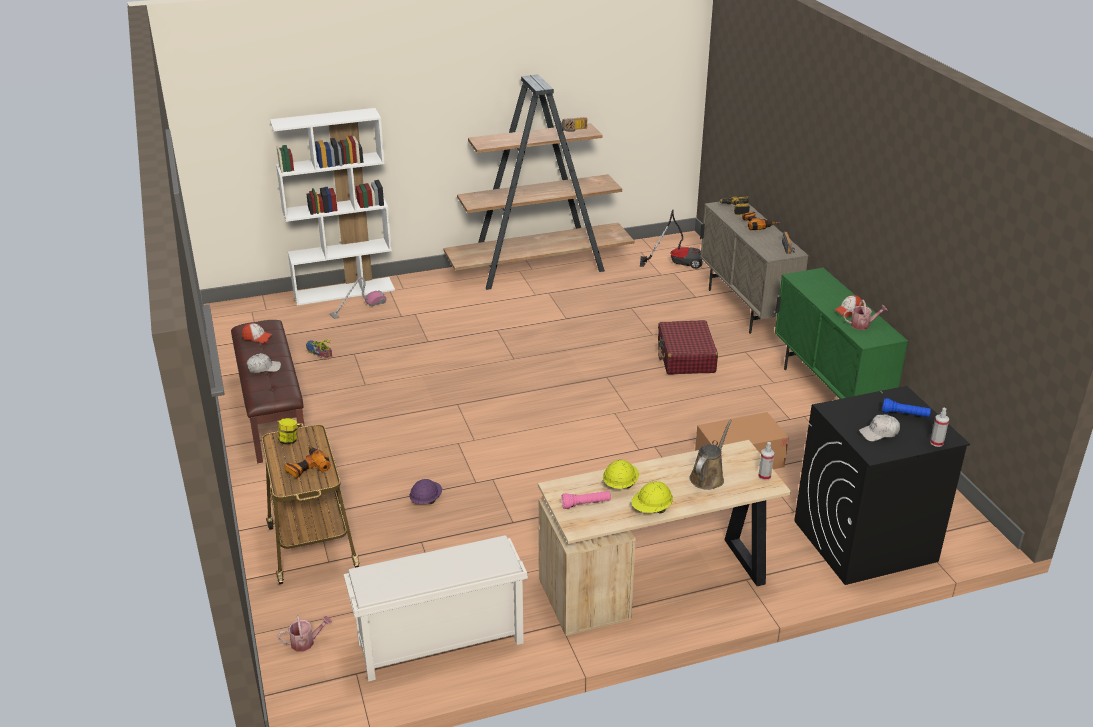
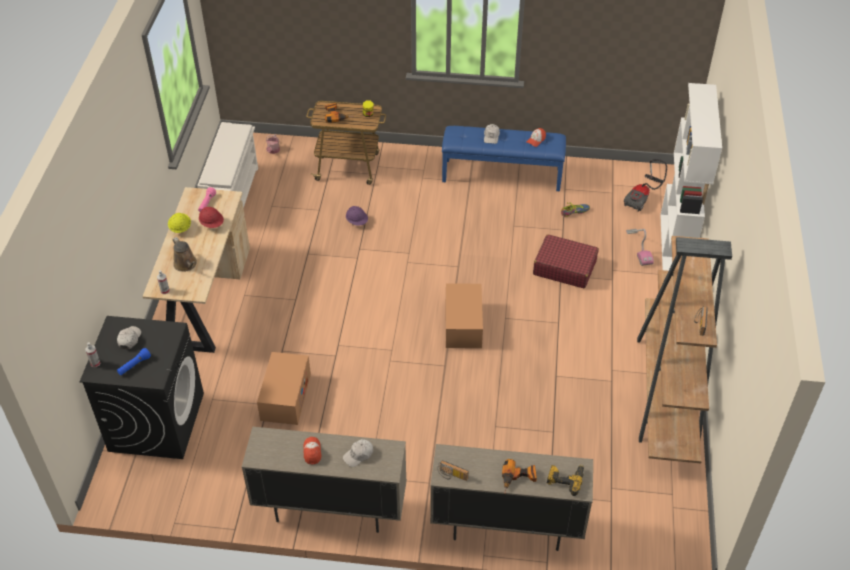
camera: 115 degrees right, 15 degrees up
brown bench [231,320,305,463] -> blue bench [442,126,566,191]
yellow hard hat [603,460,639,489] -> red hard hat [199,207,224,228]
vacuum cleaner [640,210,702,269] -> vacuum cleaner moved to [624,159,667,212]
red suitcase [658,320,718,374] -> red suitcase moved to [533,234,599,288]
green cabinet [775,268,908,399] -> beige cabinet [242,427,407,533]
watering can [843,300,888,330] -> none
none -> white cap [343,439,373,467]
none -> cardboard box [446,283,483,348]

